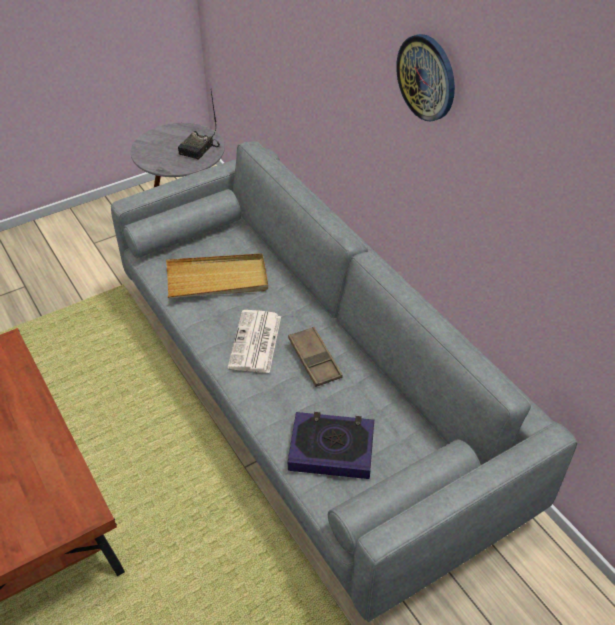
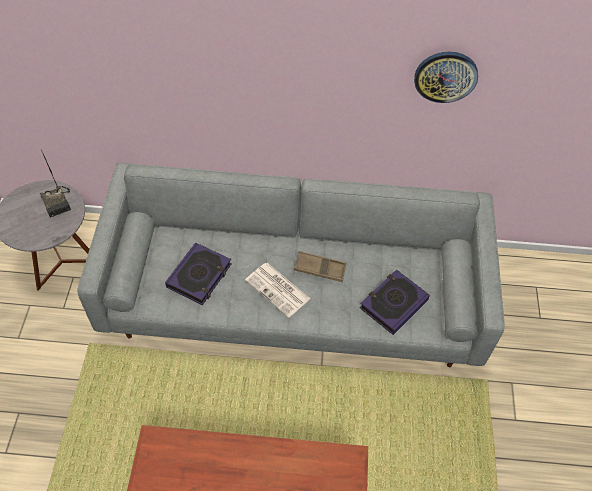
camera: 55 degrees left, 10 degrees up
beige tray [166,253,268,298] -> book [165,243,231,305]
wall clock [396,34,455,121] -> wall clock moved to [414,52,478,103]

